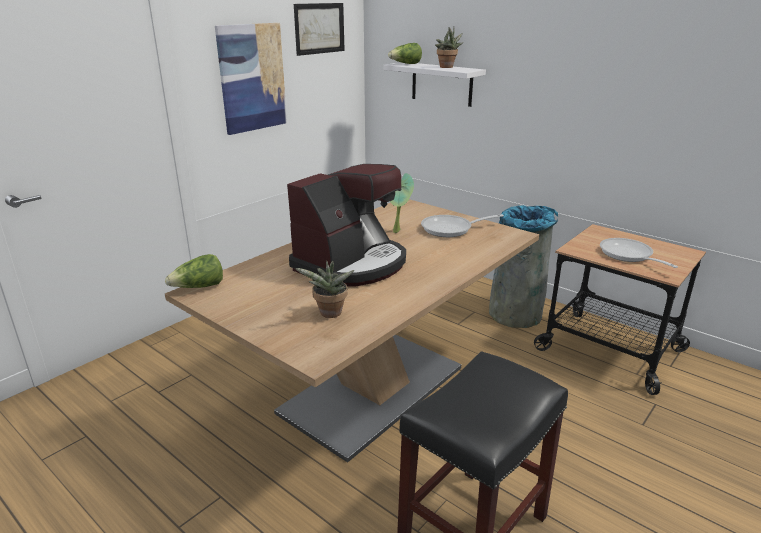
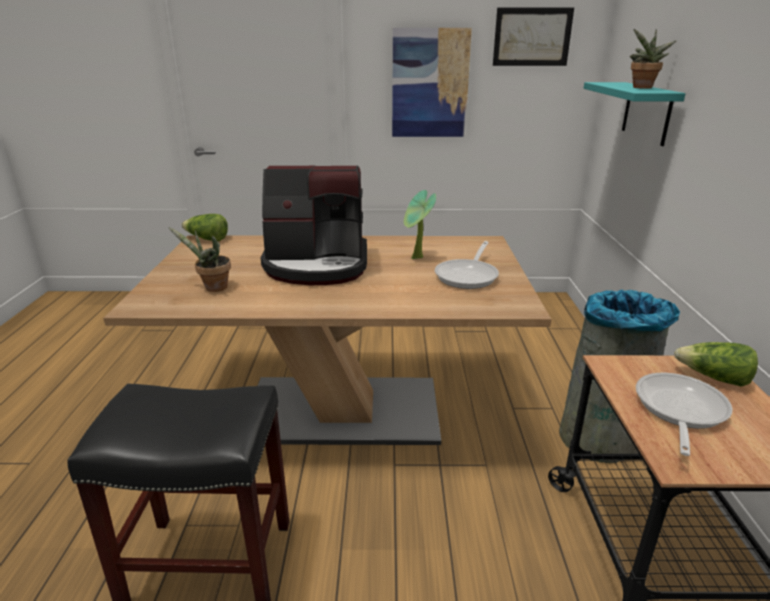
camera: 50 degrees right, 0 degrees up
white shelf [383,62,486,107] -> turquoise shelf [584,82,685,146]
lettuce [388,43,422,64] -> lettuce moved to [674,342,758,387]
frying pan [421,214,504,237] -> frying pan turned 105 degrees counterclockwise [435,241,499,289]

